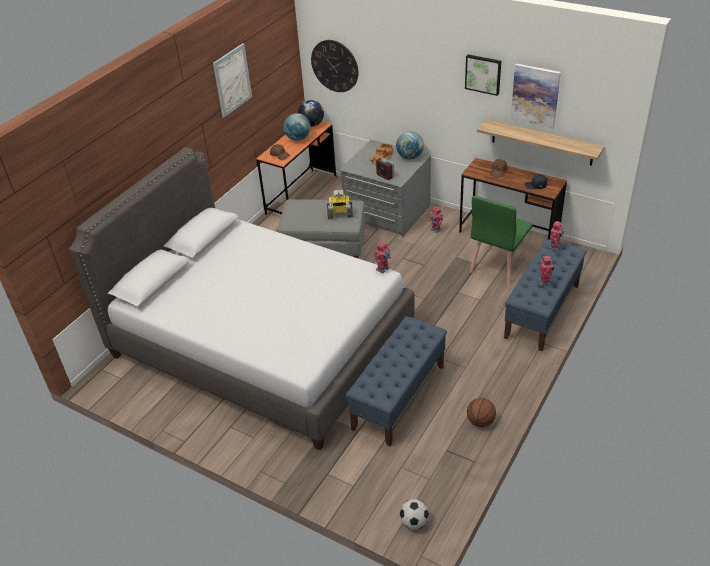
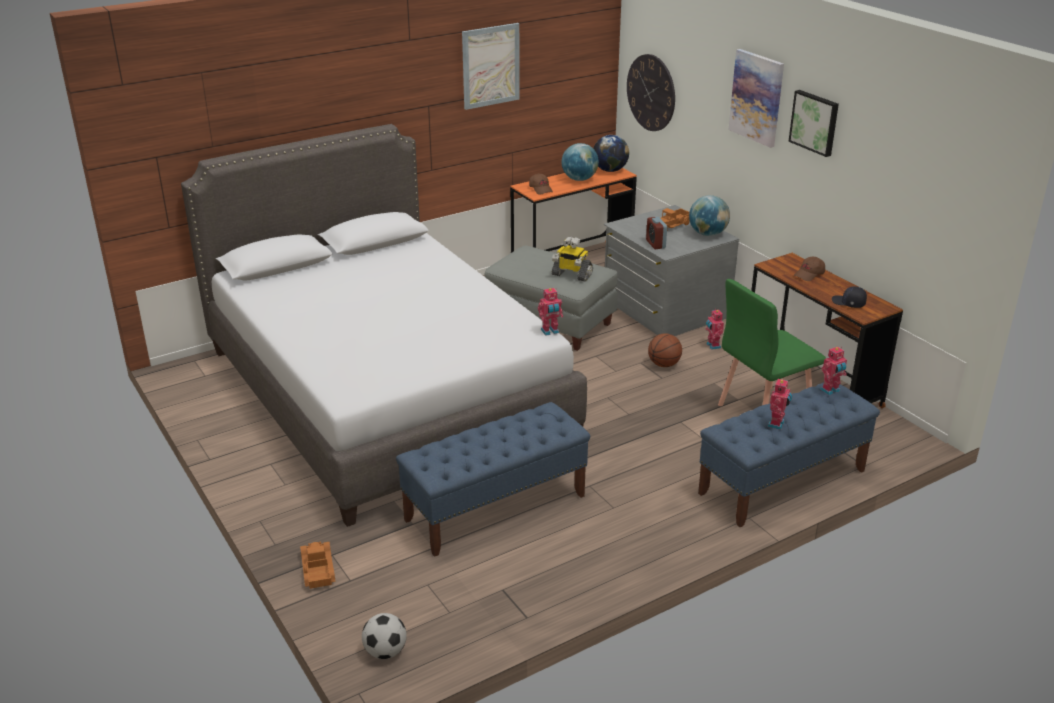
camera: 25 degrees right, 10 degrees down
basketball [467,398,496,427] -> basketball moved to [648,333,682,367]
shelf [477,119,605,166] -> none
picture [511,63,561,129] -> picture moved to [728,49,784,148]
none -> toy truck [300,541,336,589]

